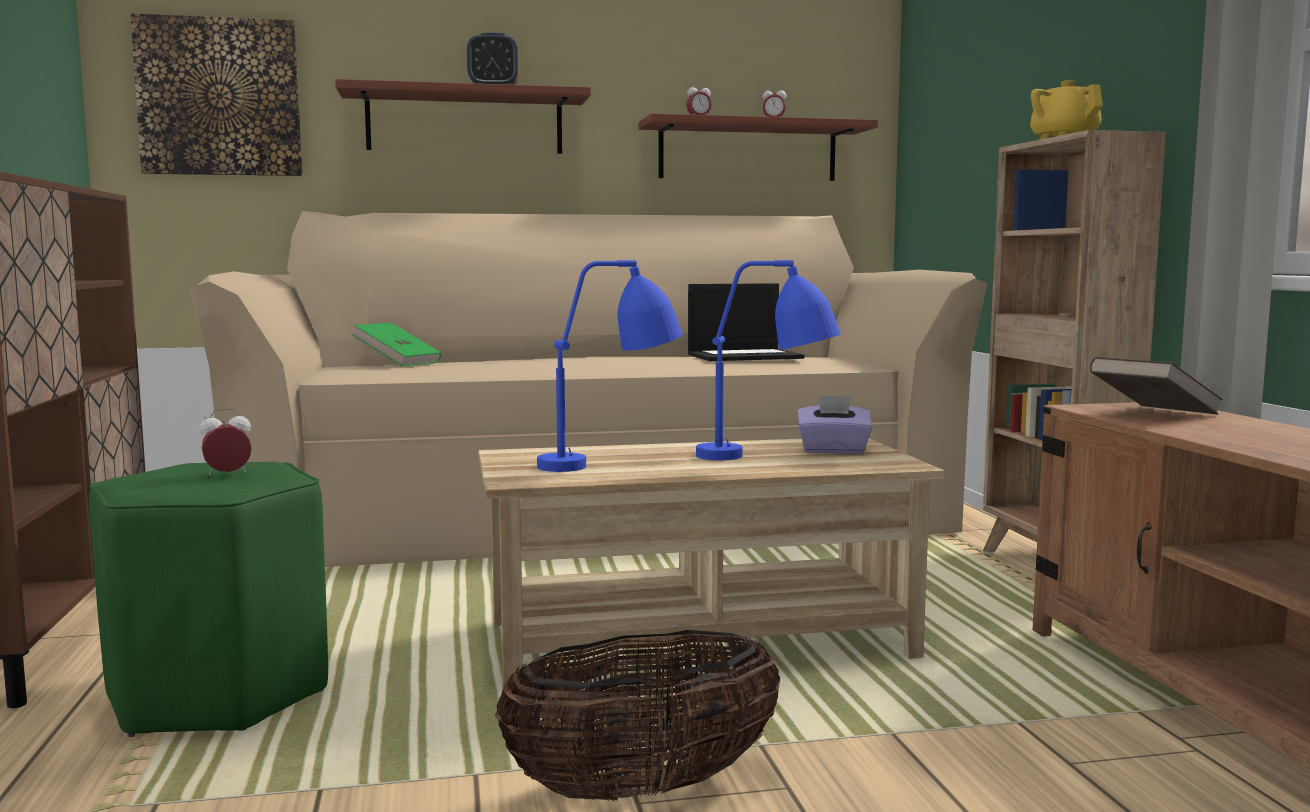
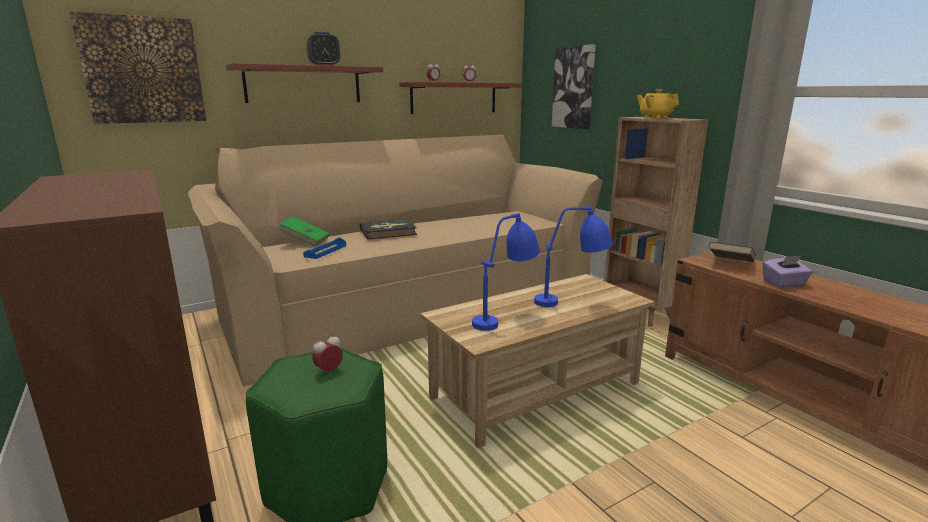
camera: 20 degrees left, 10 degrees up
basket [495,630,780,801] -> none
laptop [688,283,804,361] -> none
purple tissue box [797,395,872,454] -> purple tissue box moved to [763,256,813,287]
none -> blue tray [303,237,346,259]
none -> book [360,219,417,240]
none -> picture [552,44,596,129]

